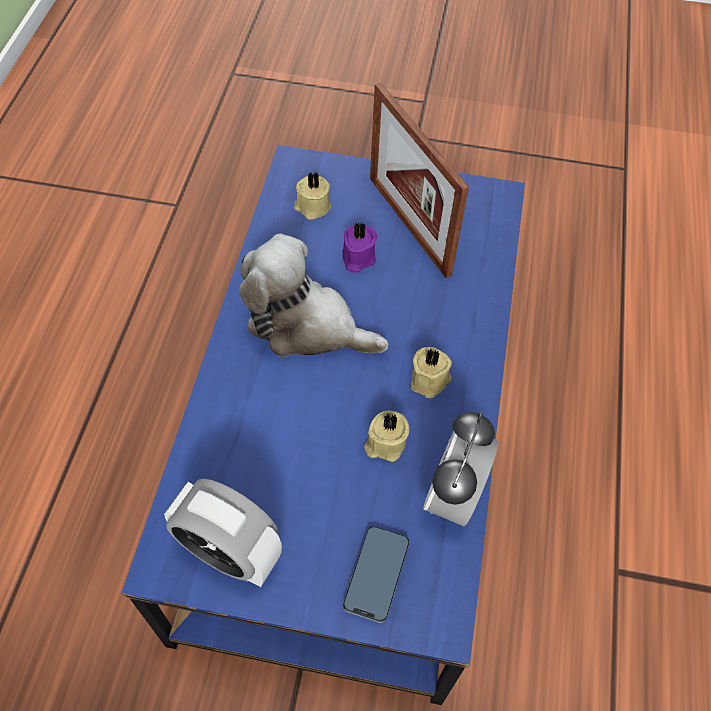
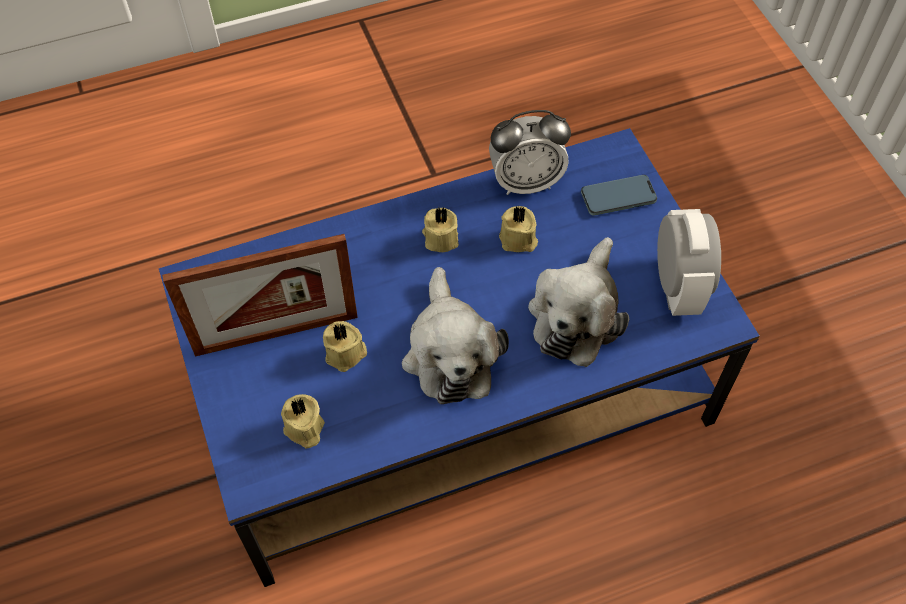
camera: 120 degrees left, 0 degrees up
purple candle [342,223,377,273] -> beige candle [323,321,367,372]
picture frame [370,82,469,278] -> picture frame turned 45 degrees clockwise [162,234,358,356]
none -> plush toy [528,237,629,367]

